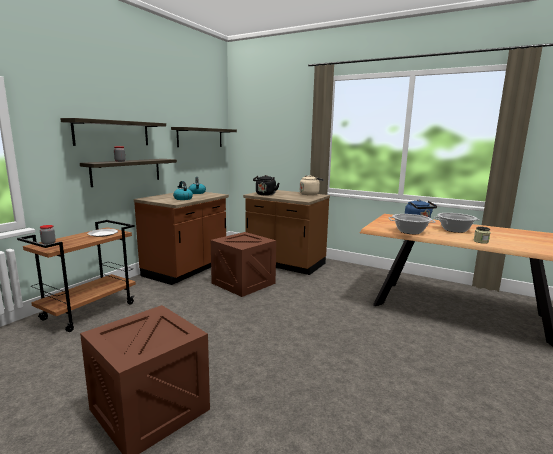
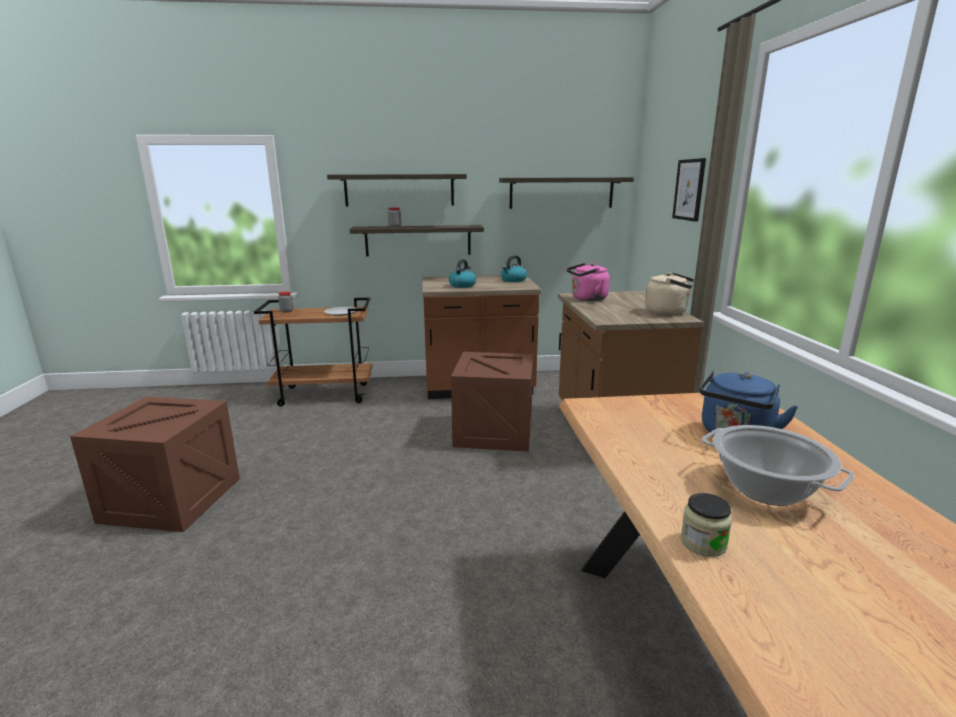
camera: 55 degrees right, 5 degrees up
black kettle [253,175,279,196] -> pink kettle [566,263,610,301]
cooking pot [388,214,436,234] -> none
none -> picture [672,158,706,222]

